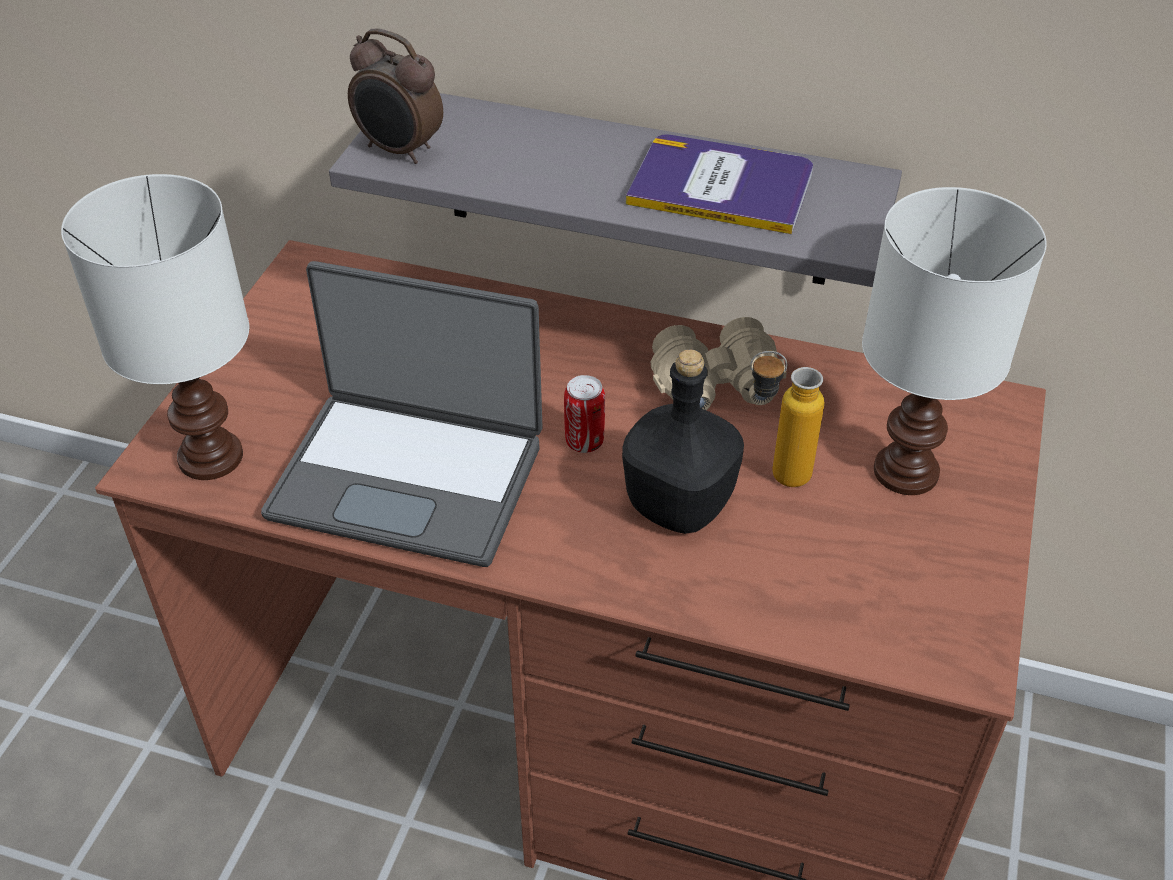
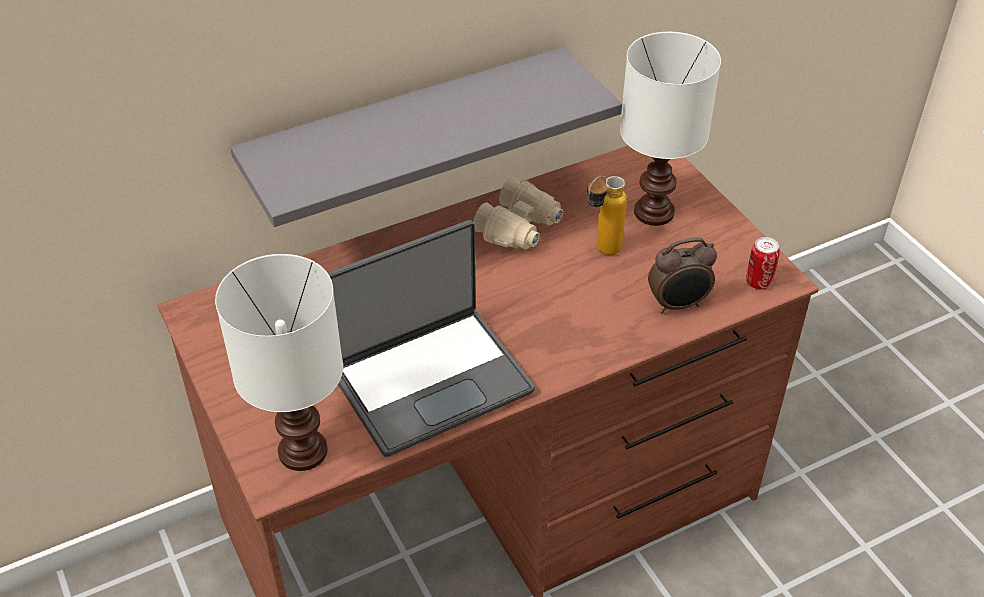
camera: 45 degrees left, 0 degrees up
alarm clock [348,29,443,164] -> alarm clock moved to [648,238,717,313]
can [564,375,605,453] -> can moved to [746,237,780,290]
black bottle [622,349,744,534] -> none
book [626,135,813,234] -> none

